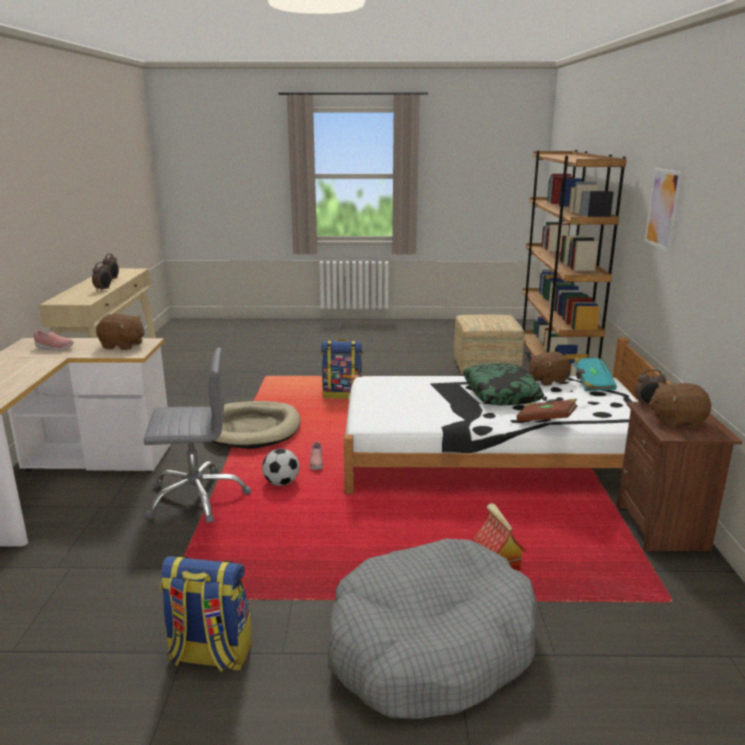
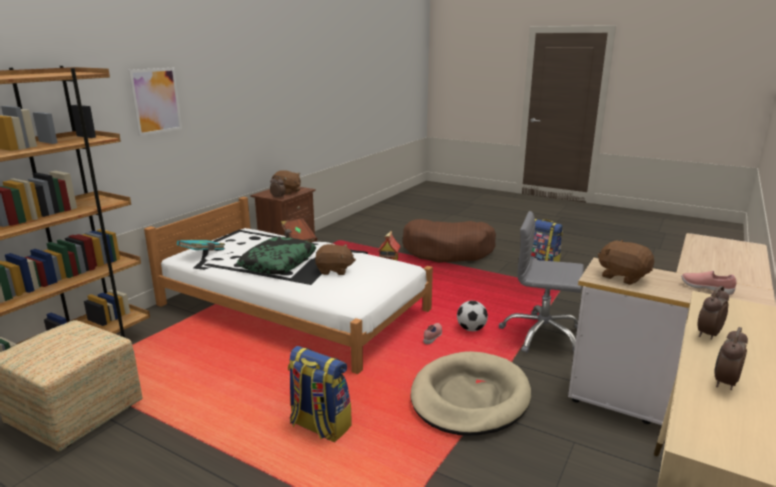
camera: 150 degrees left, 0 degrees up
grey dog bed [328,539,537,719] -> brown dog bed [402,219,496,263]
brown plush toy [529,352,571,386] -> brown plush toy moved to [315,244,356,275]

